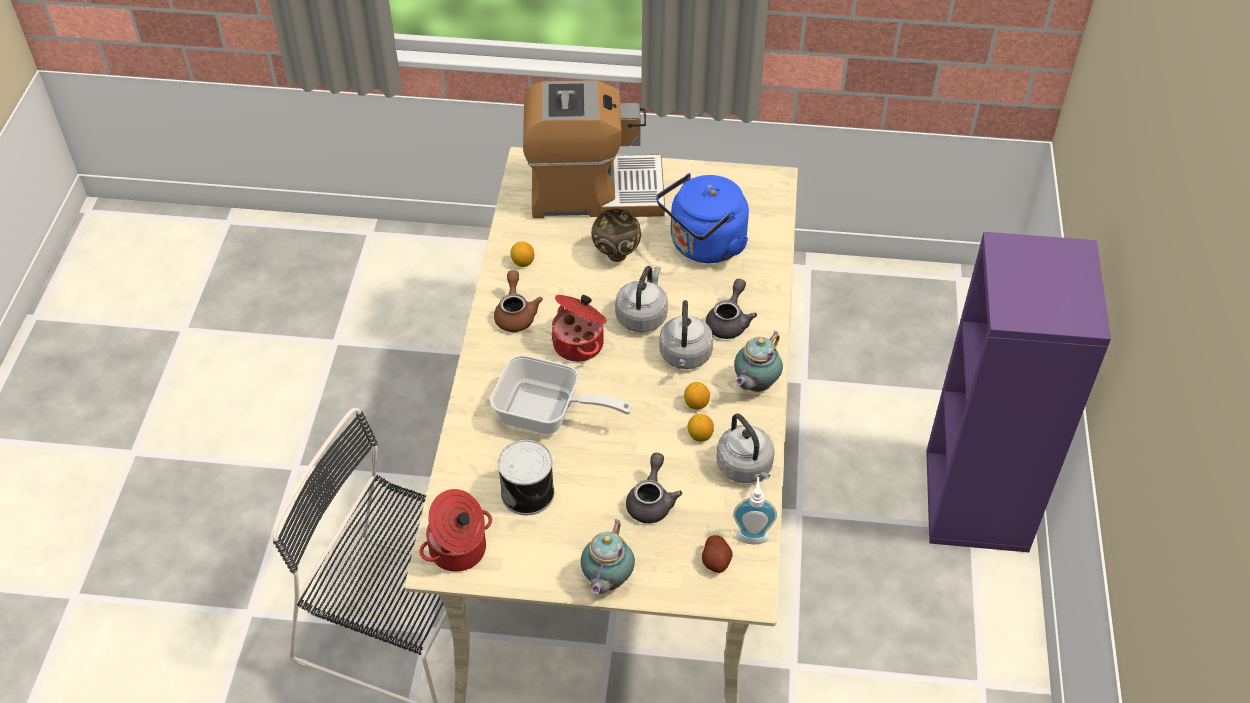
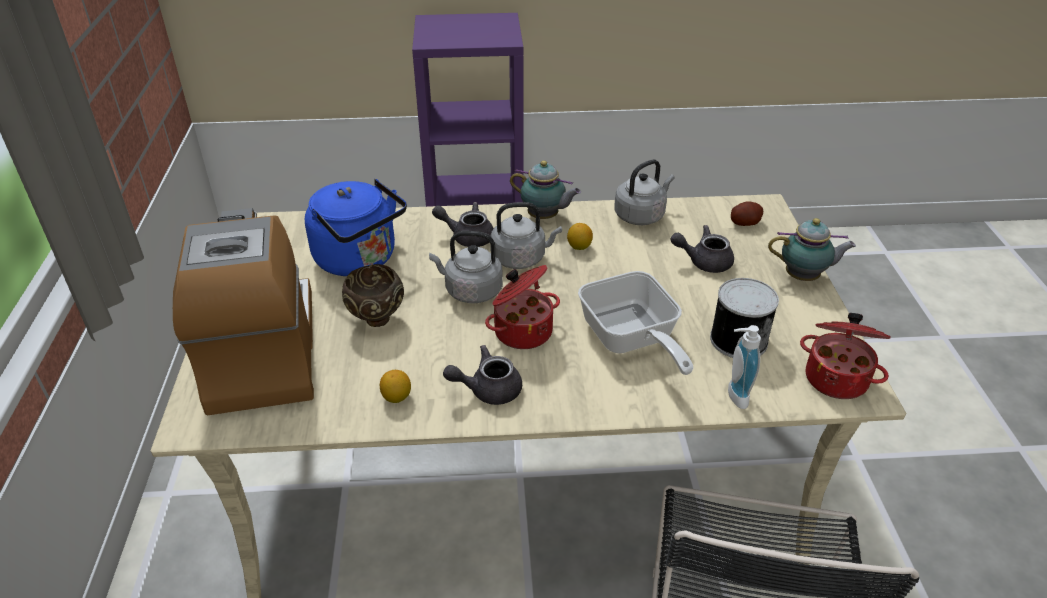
camera: 100 degrees left, 10 degrees down
frying pan [490,355,632,434] -> frying pan turned 150 degrees clockwise [578,271,694,375]
brown teapot [494,271,543,332] -> grey teapot [443,345,522,405]
lemon [687,414,714,442] -> none
soap dispenser [733,477,777,545] -> soap dispenser moved to [728,325,761,409]

